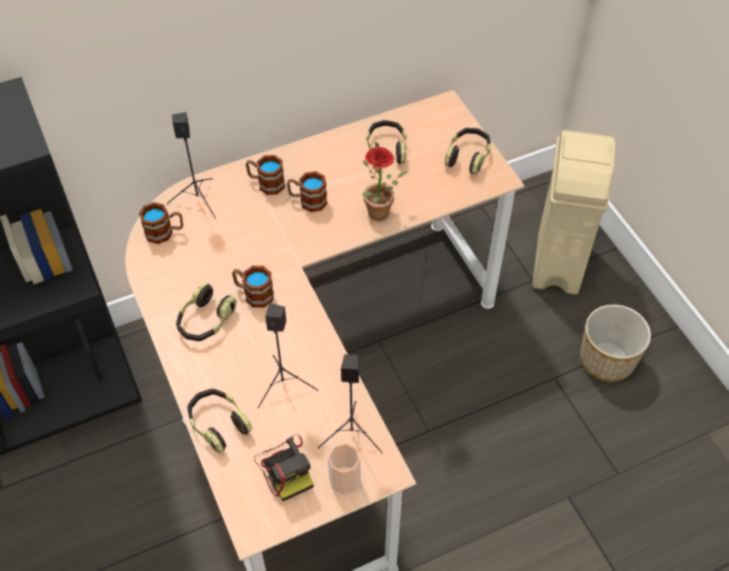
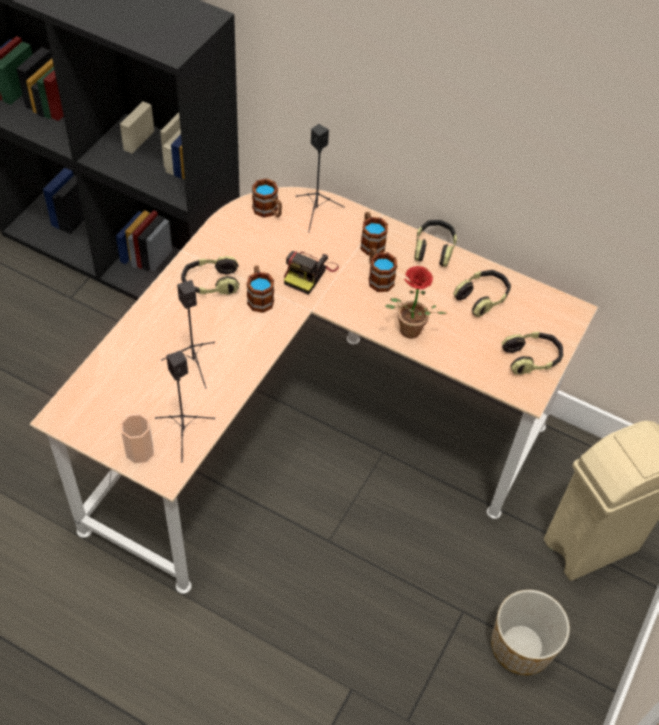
camera: 50 degrees right, 0 degrees up
headphones [187,389,252,453] -> headphones moved to [414,220,457,267]
camera [254,435,314,501] -> camera moved to [284,251,339,295]

